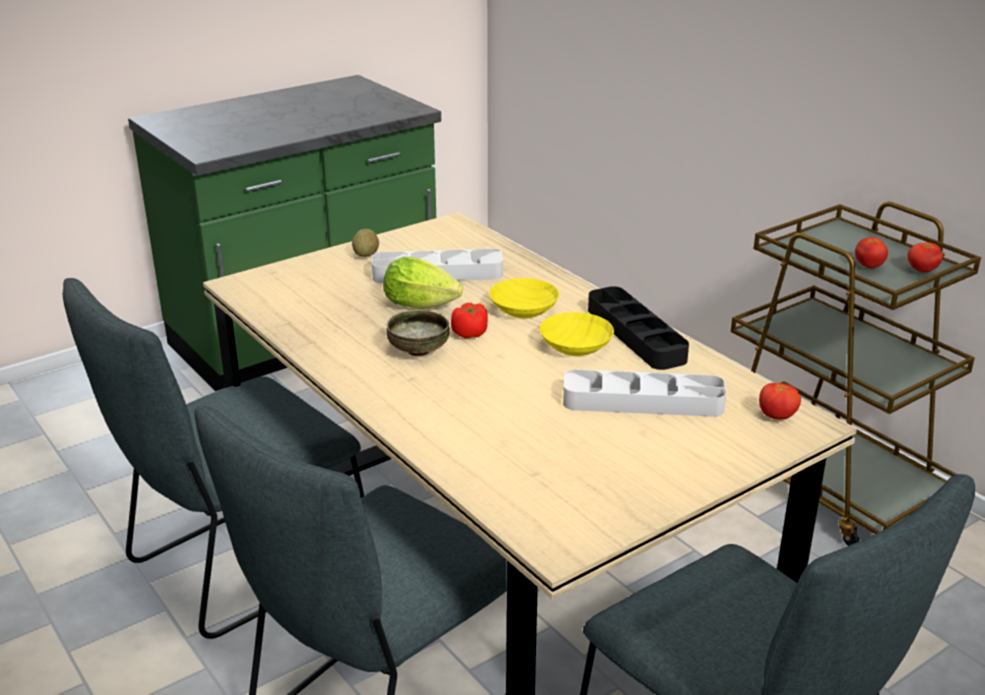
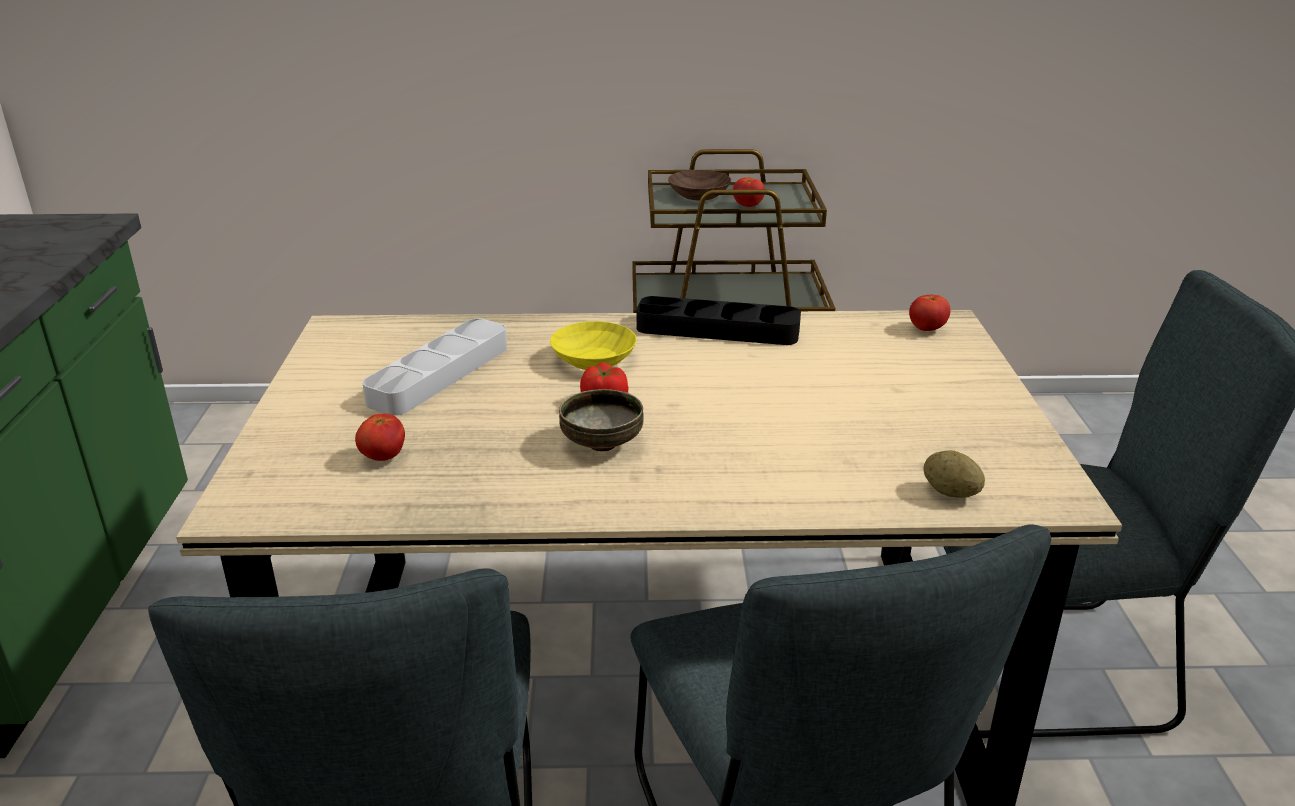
camera: 55 degrees left, 0 degrees up
potato [352,229,379,257] -> potato moved to [923,450,985,498]
lettuce [383,257,463,309] -> none
yellow bowl [539,312,614,356] -> none
grey tray [563,369,727,417] -> none
tomato [907,242,943,272] -> tomato moved to [355,414,405,461]
none -> brown bowl [668,170,731,201]

